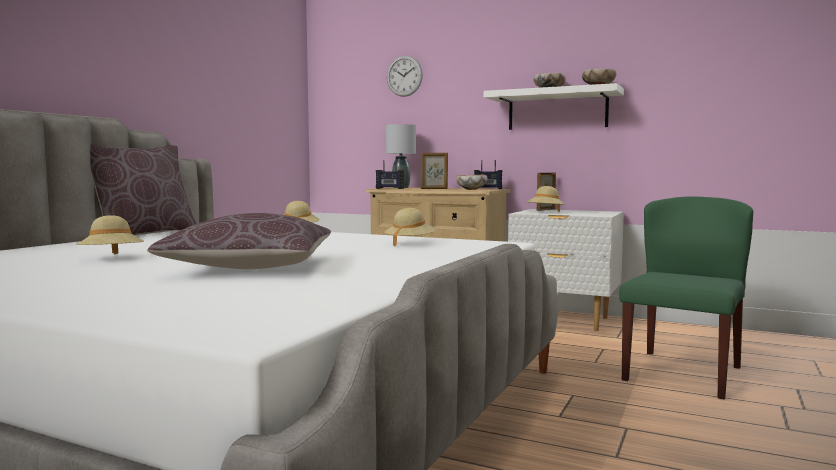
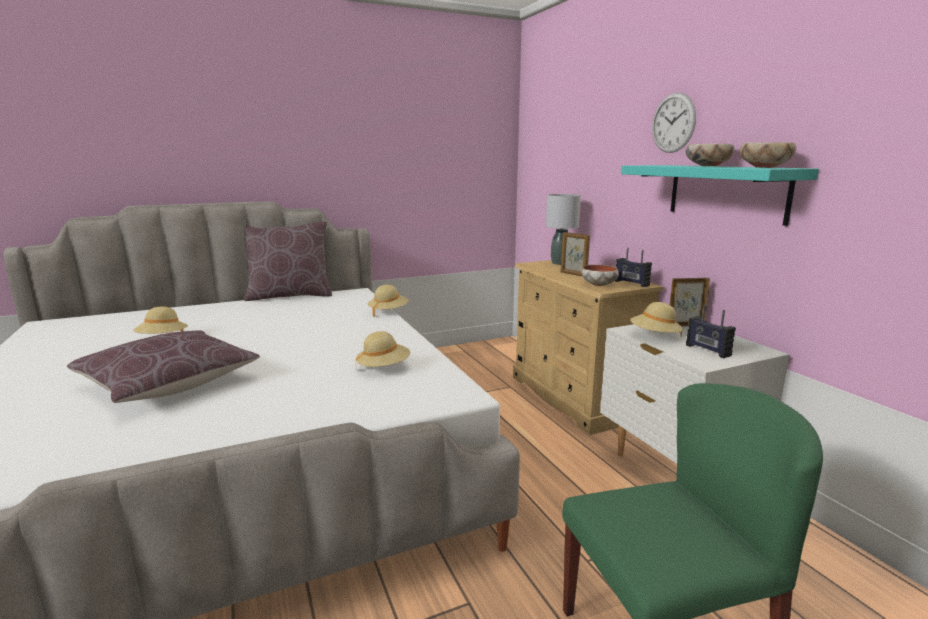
camera: 40 degrees right, 10 degrees up
radio [376,160,404,189] -> radio moved to [686,305,736,358]
wall clock [387,56,423,97] -> wall clock moved to [652,93,696,153]
white shelf [484,83,624,130] -> turquoise shelf [621,165,819,226]

